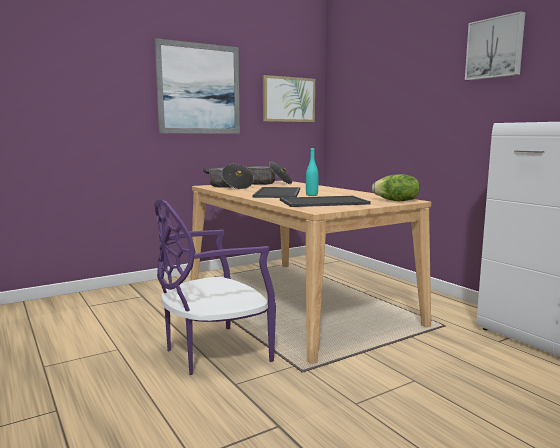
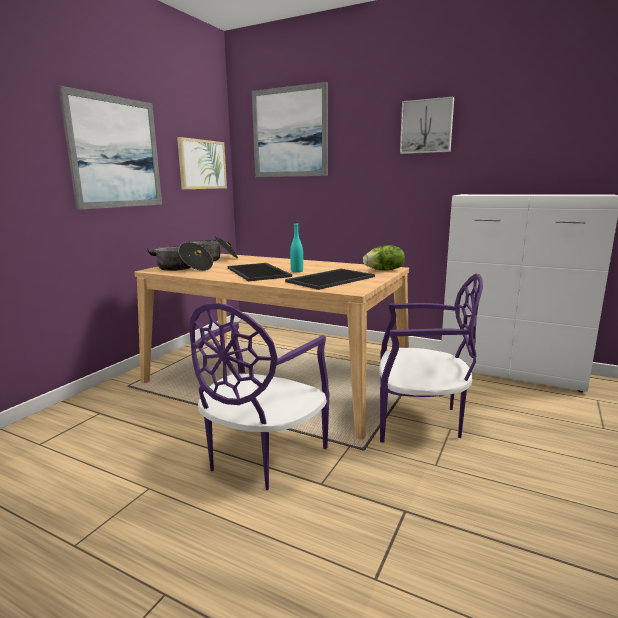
camera: 30 degrees left, 5 degrees up
none -> picture [252,82,328,177]
none -> purple chair [379,274,483,443]

